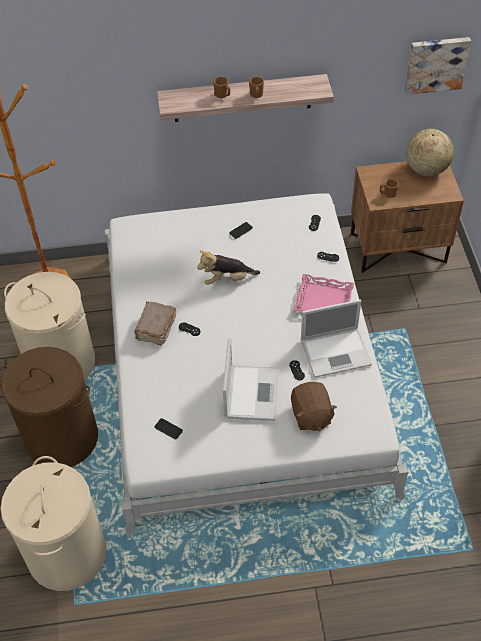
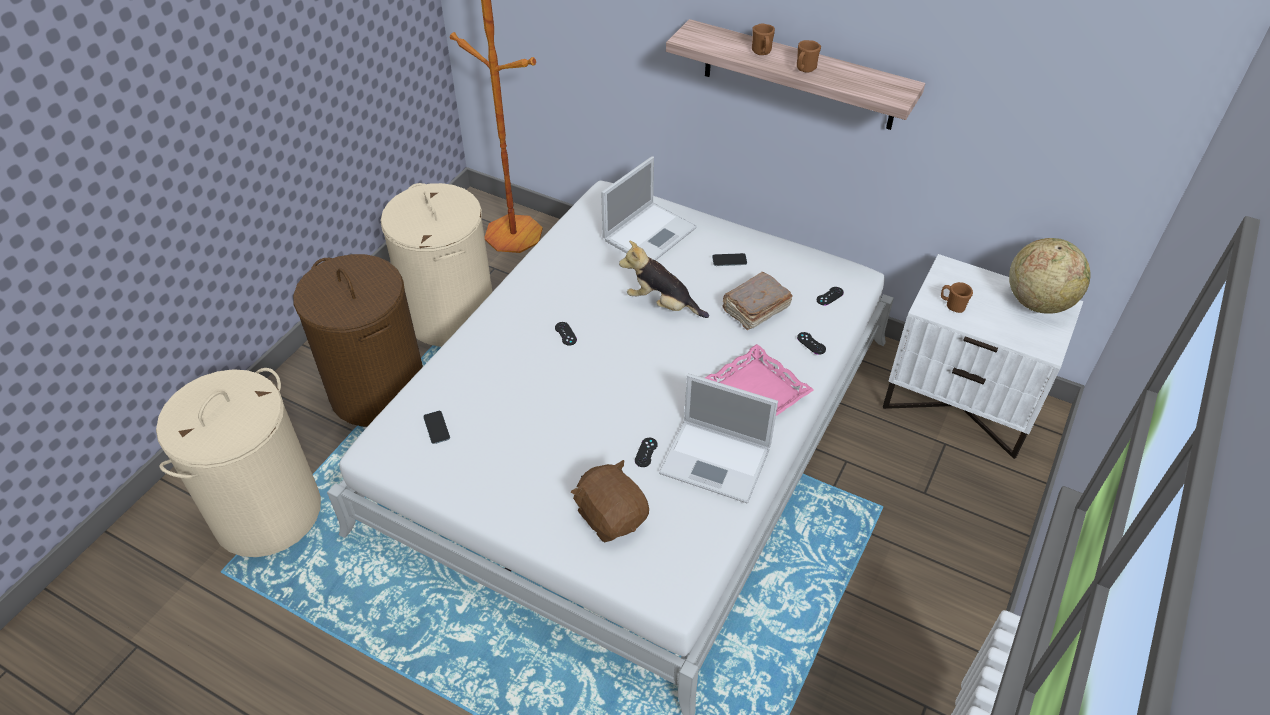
camera: 35 degrees right, 5 degrees down
brown book [135,302,176,346] -> brown book moved to [722,272,793,330]
laptop [223,338,278,421] -> laptop moved to [601,156,697,261]
brown plush toy [291,382,337,431] -> brown plush toy turned 120 degrees clockwise [571,460,649,542]
brown nightstand [351,161,464,273] -> white nightstand [883,254,1083,459]
picture [404,37,472,95] -> none

